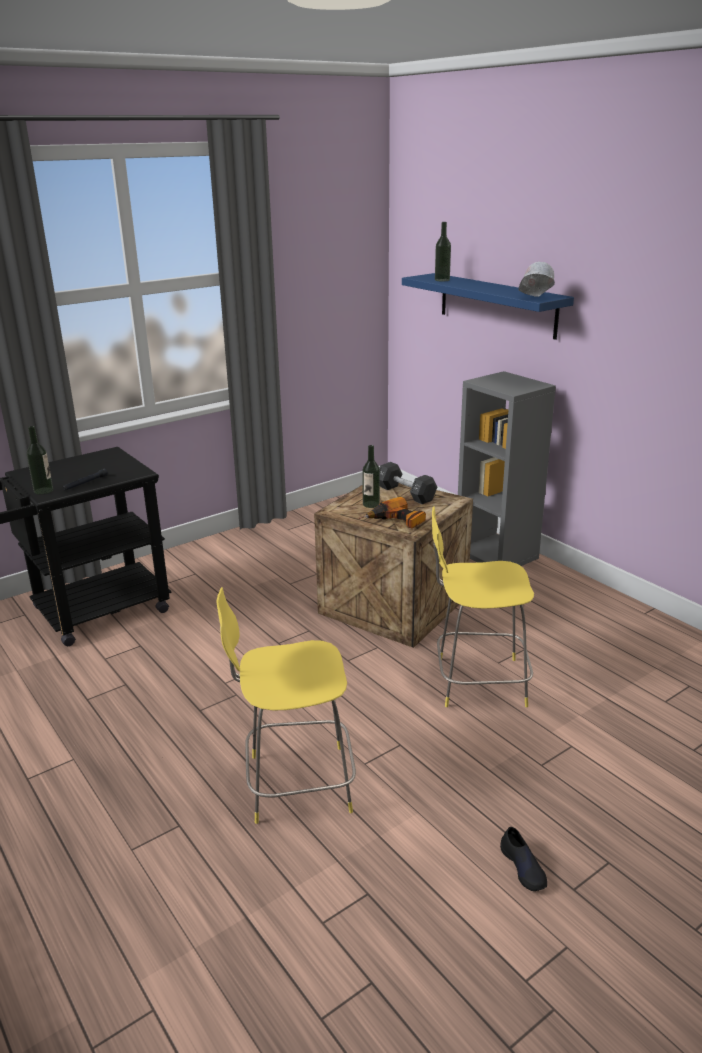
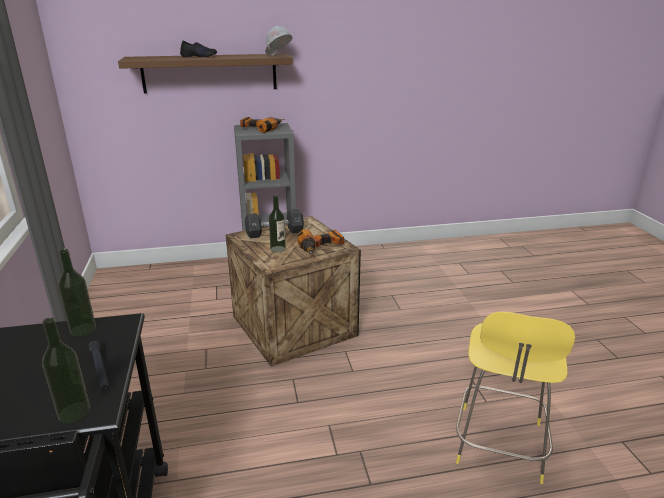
camera: 65 degrees left, 0 degrees up
blue shelf [402,273,574,340] -> brown shelf [118,54,293,93]
yellow stool [432,506,534,707] -> none
bottle [435,222,451,282] -> bottle moved to [58,249,96,337]
black shoe [500,827,547,891] -> black shoe moved to [180,41,217,57]
none -> power drill [240,117,285,133]

